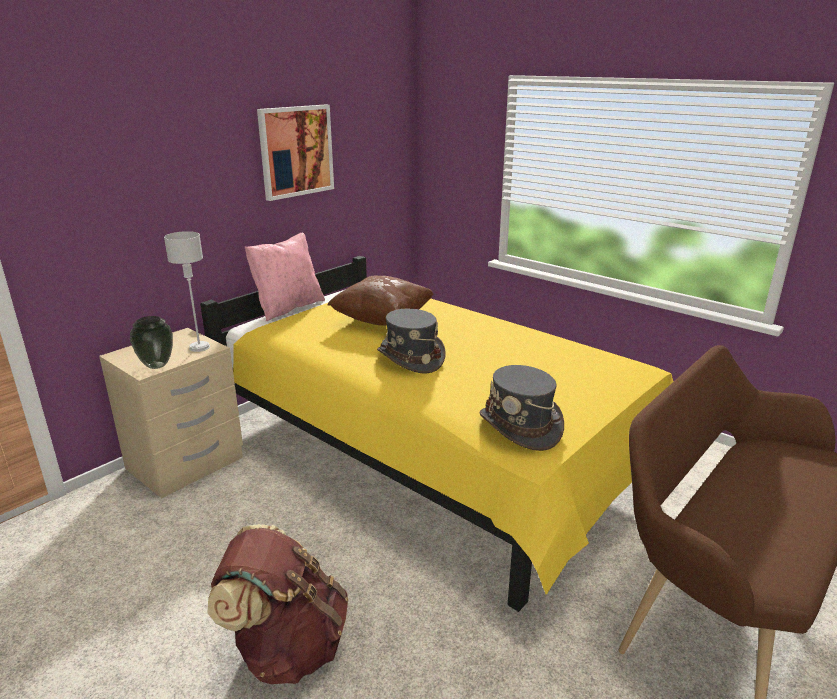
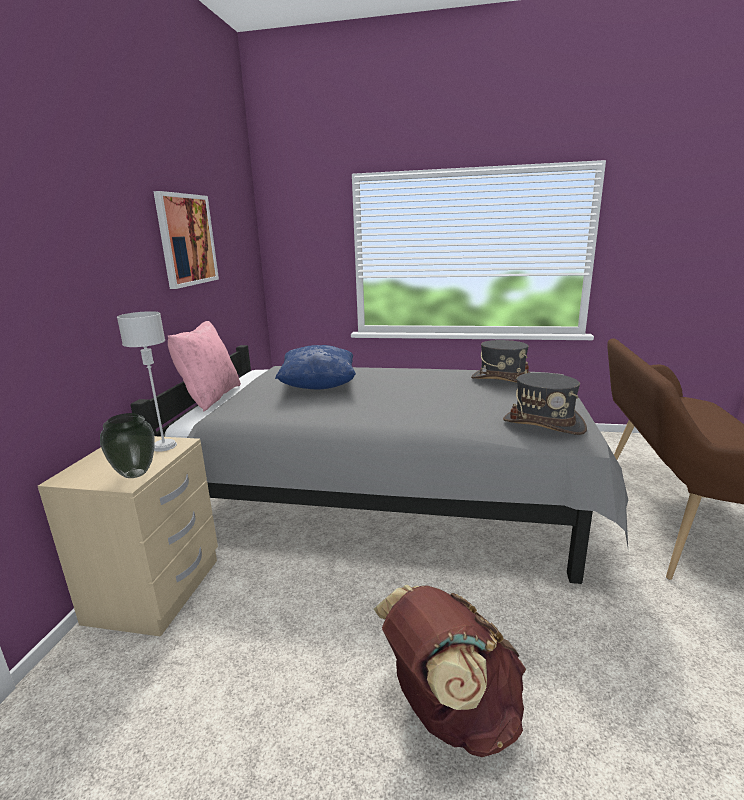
camera: 30 degrees left, 5 degrees down
yellow bed [200,256,674,612] -> grey bed [131,345,628,584]
brown pillow [327,276,434,326] -> blue pillow [275,345,356,390]
grey hat [377,309,446,374] -> grey hat moved to [471,340,530,383]

